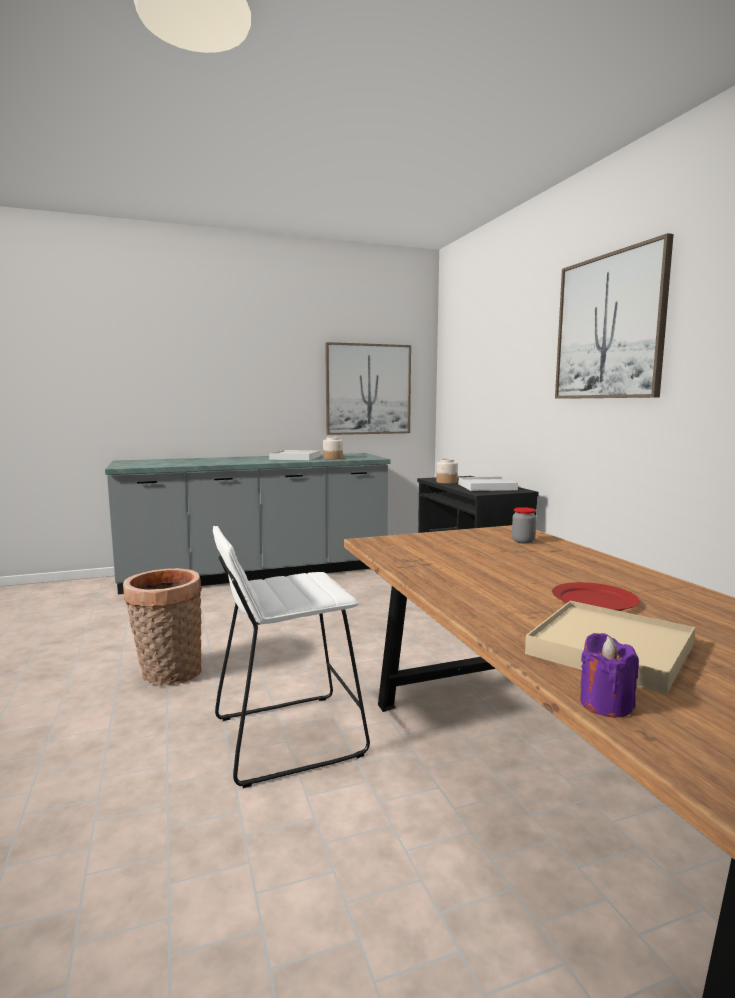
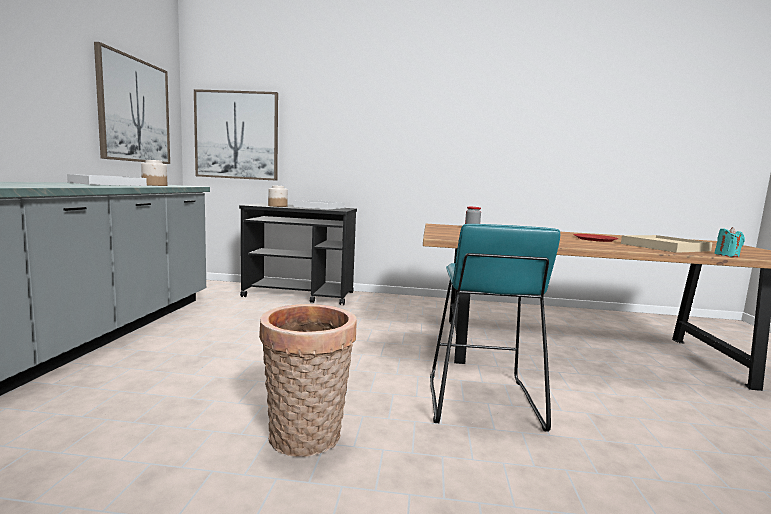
camera: 65 degrees left, 0 degrees up
white stool [213,526,370,788] -> turquoise stool [430,224,560,432]
picture [555,233,674,399] -> picture moved to [194,89,278,181]
purple candle [580,633,639,718] -> turquoise candle [714,227,745,257]

